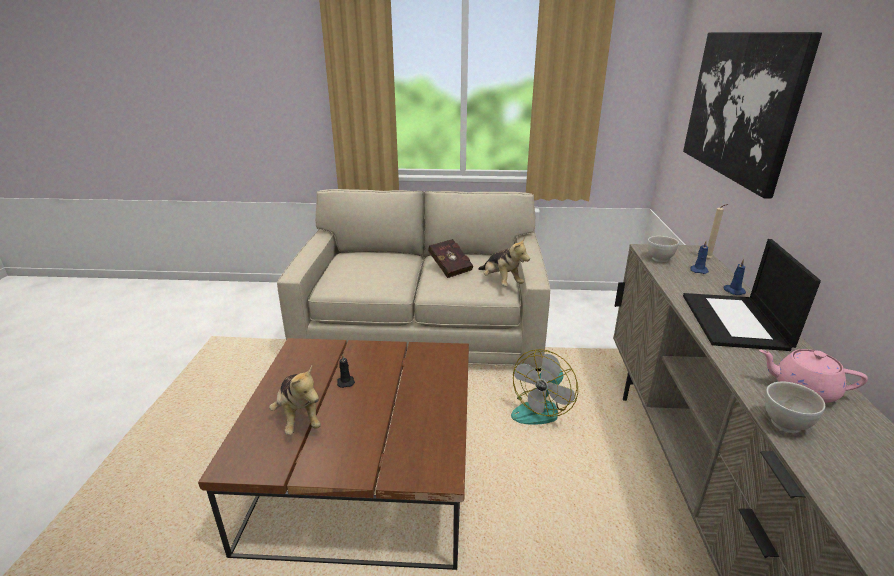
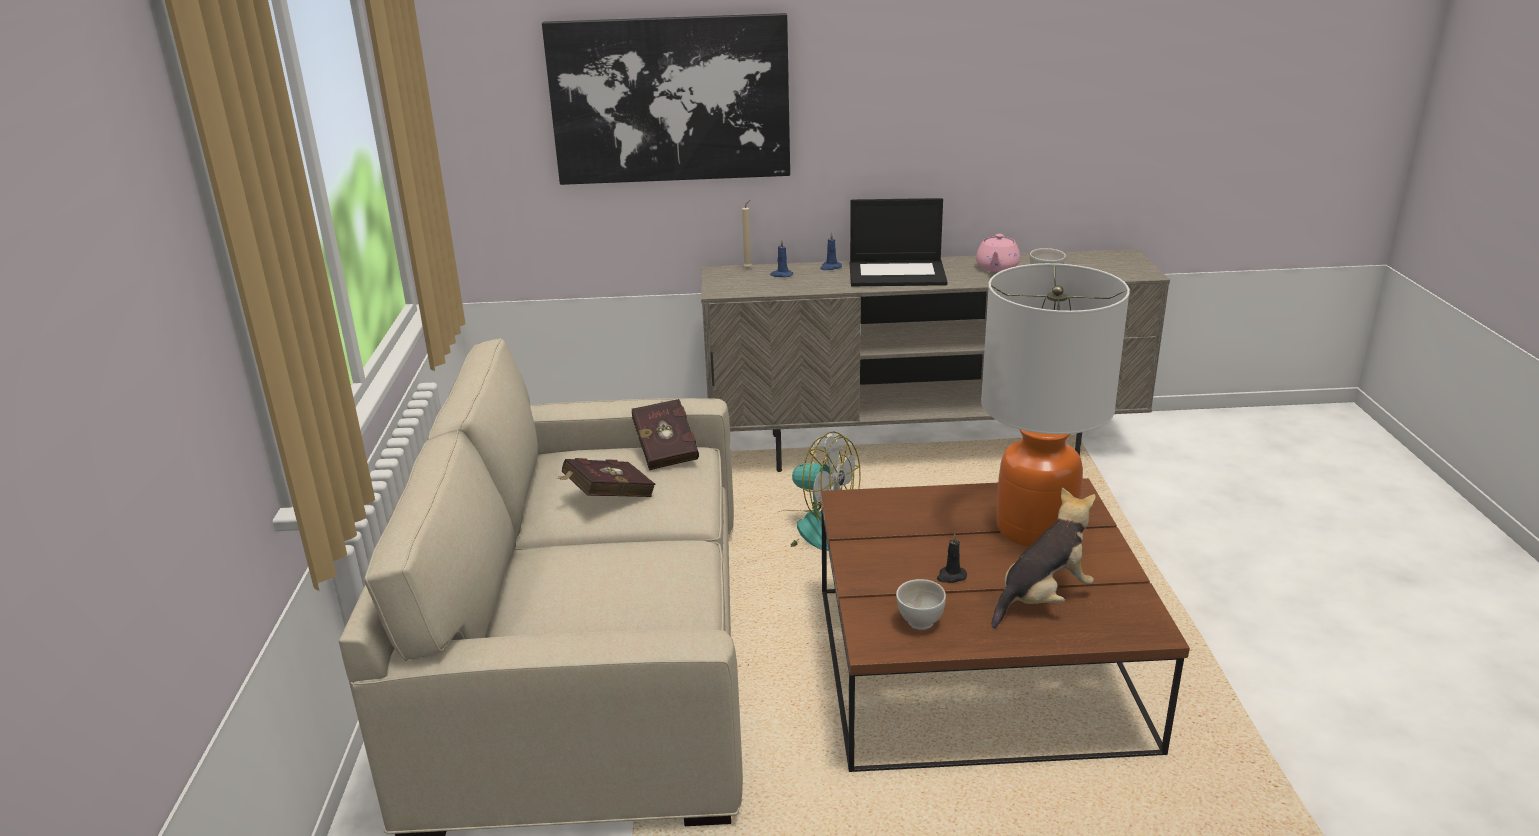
camera: 95 degrees left, 0 degrees up
plush toy [478,239,530,286] -> red book [632,399,699,470]
white bowl [648,236,679,262] -> white bowl moved to [896,579,946,630]
none -> table lamp [981,263,1130,547]

